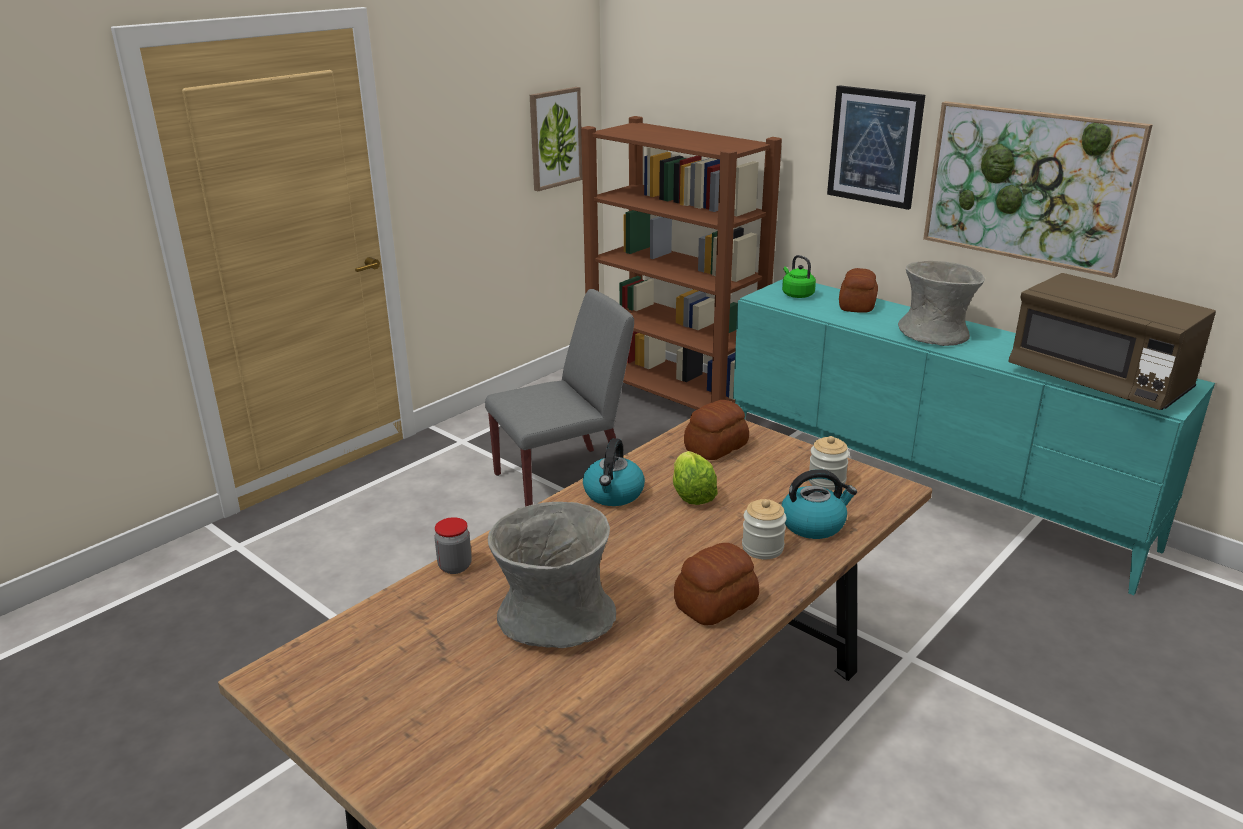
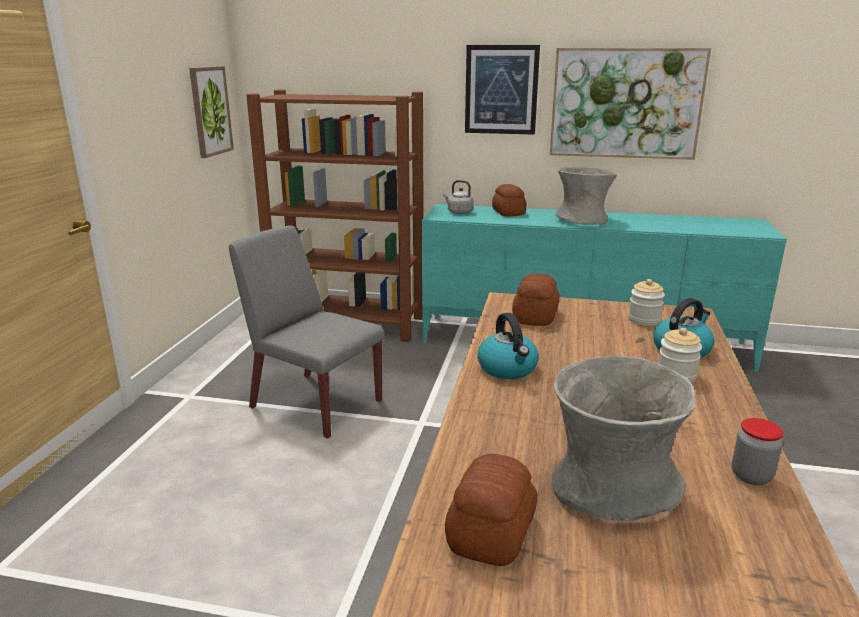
camera: 30 degrees left, 5 degrees down
jar [434,517,472,574] -> jar moved to [732,418,783,485]
grey chair [485,289,634,507] -> grey chair turned 90 degrees counterclockwise [229,225,385,439]
lettuce [673,451,718,505] -> none
bread [674,543,760,625] -> bread moved to [445,454,538,566]
green kettle [782,255,816,298] -> grey kettle [443,180,474,214]
brown microwave [1008,273,1216,410] -> none

